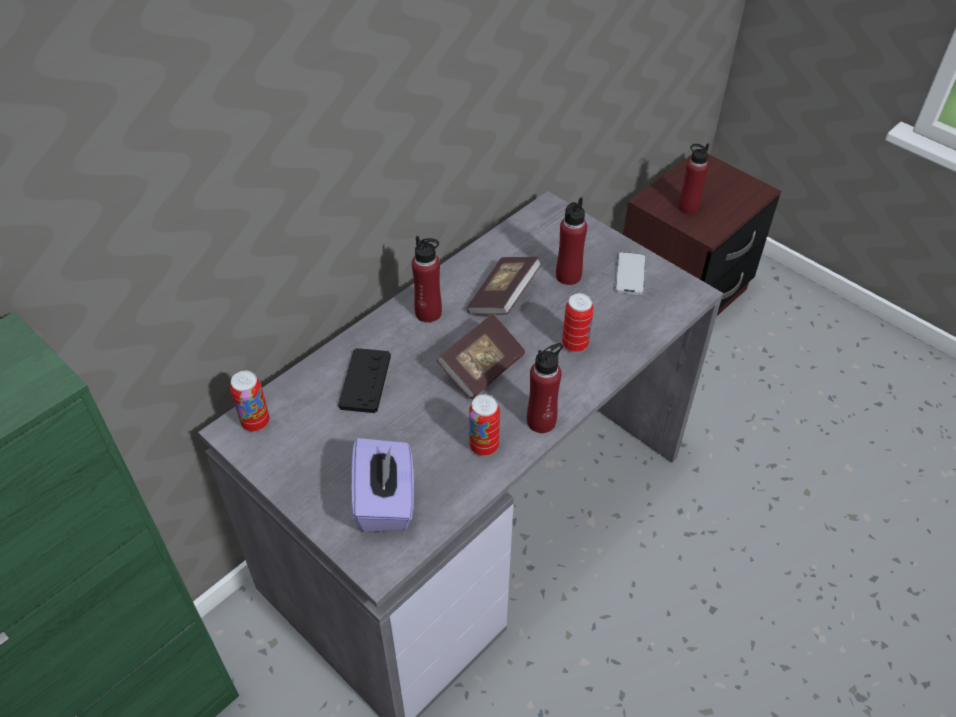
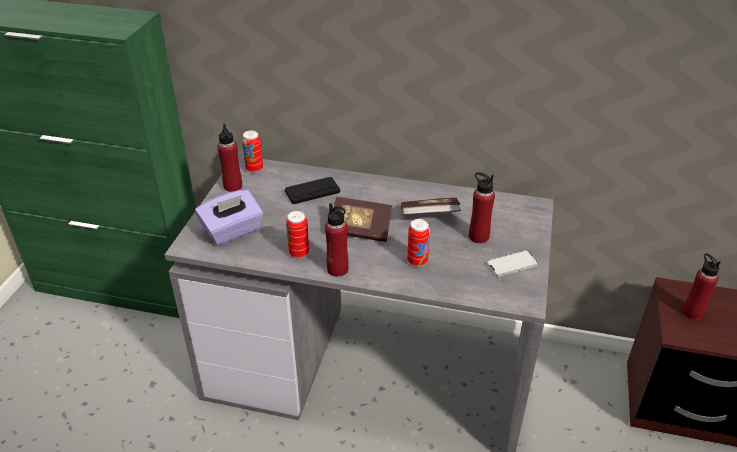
camera: 60 degrees right, 10 degrees down
red bottle [412,236,442,323] -> red bottle moved to [217,124,242,192]

